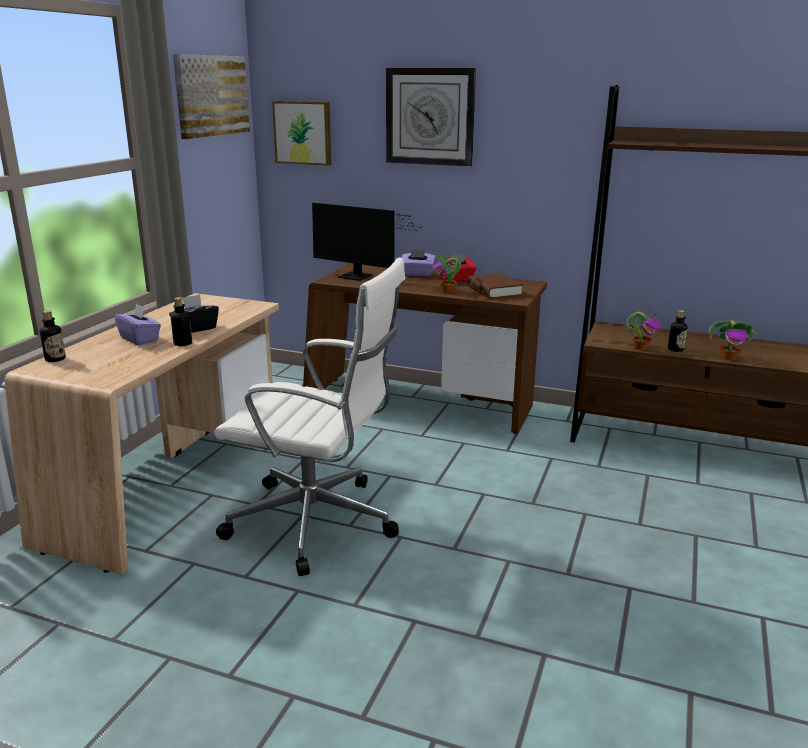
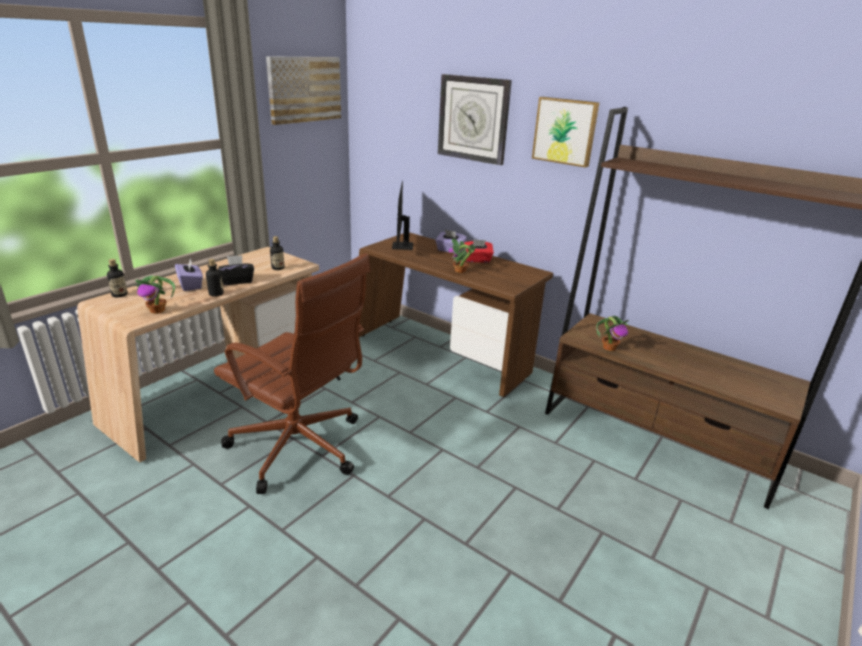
camera: 15 degrees right, 5 degrees up
white office chair [214,258,405,576] -> brown office chair [214,253,370,494]
picture [272,101,331,165] -> picture moved to [532,97,599,168]
monitor [312,203,417,281] -> monitor turned 45 degrees clockwise [392,181,413,250]
brown book [468,273,523,299] -> none
bottle [668,310,687,352] -> bottle moved to [270,236,284,270]
potted plant [709,320,758,360] -> potted plant moved to [134,275,175,314]

